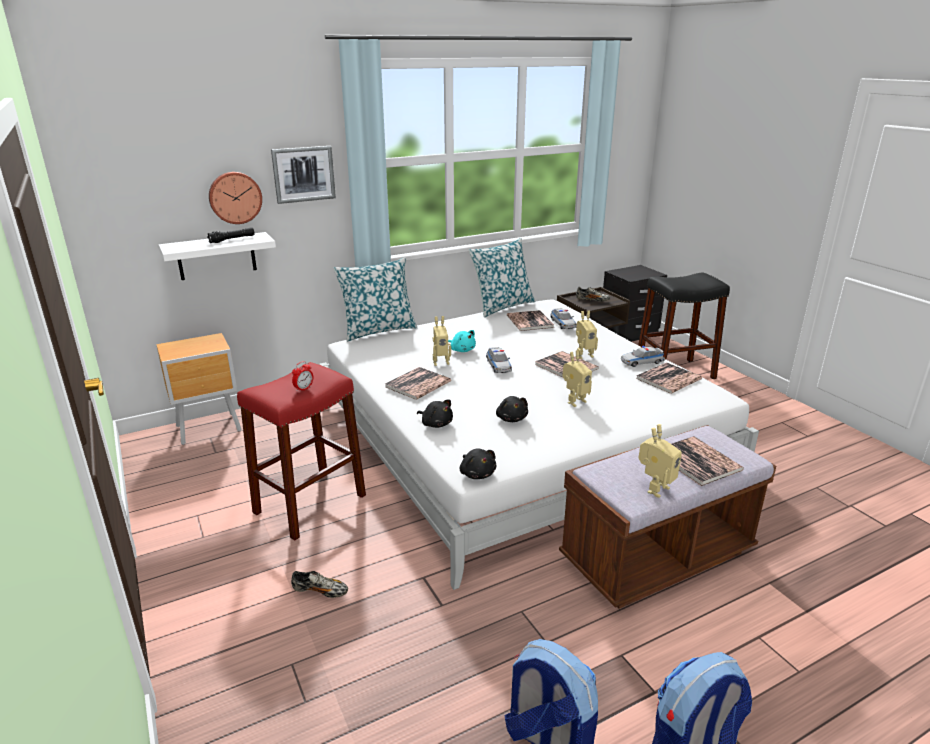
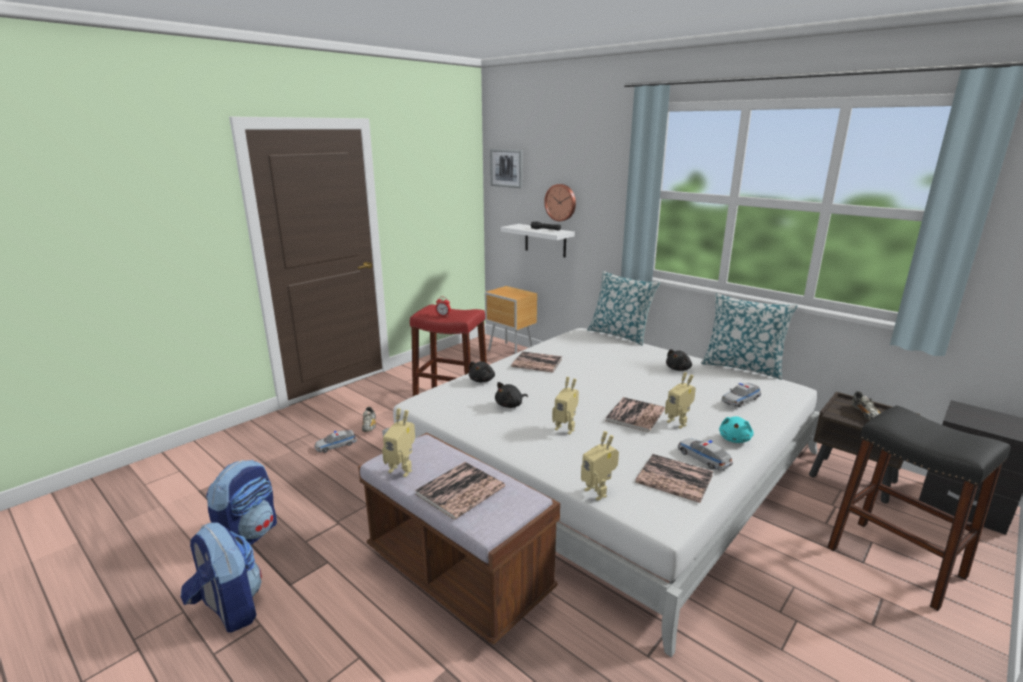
camera: 70 degrees right, 5 degrees down
picture [271,146,336,204] -> picture moved to [490,149,523,188]
toy robot [433,316,451,366] -> toy robot moved to [581,431,619,501]
turquoise plush toy [448,330,476,352] -> turquoise plush toy moved to [719,416,754,443]
black plush toy [460,449,496,479] -> black plush toy moved to [666,349,692,371]
toy car [486,347,512,373] -> toy car moved to [315,430,357,453]
book [507,310,554,331] -> none

